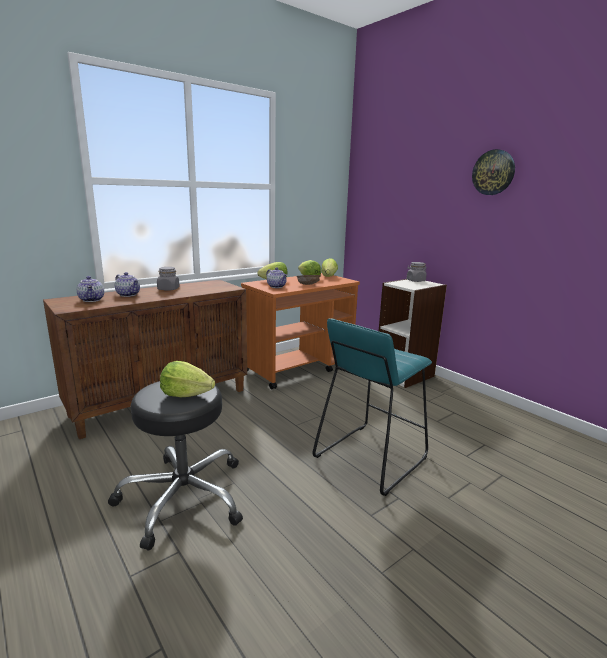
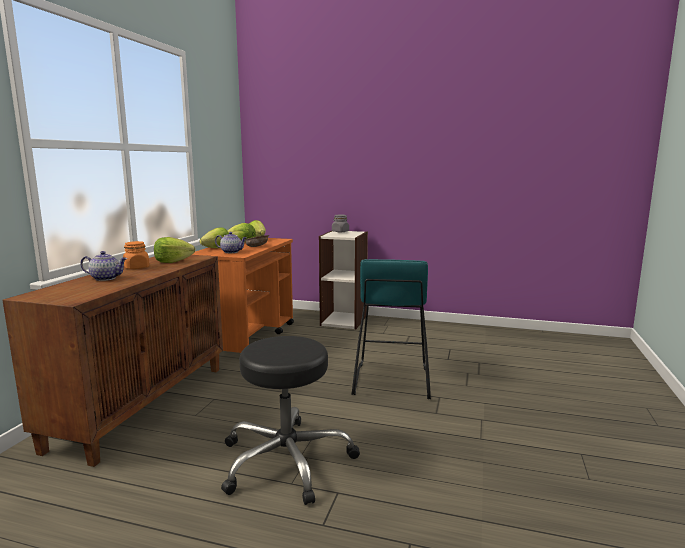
camera: 35 degrees left, 5 degrees down
teapot [77,276,104,302] -> none
grey jar [157,267,180,291] -> orange jar [123,241,150,269]
lettuce [160,361,215,397] -> lettuce moved to [154,237,195,263]
wall clock [472,149,515,195] -> none

